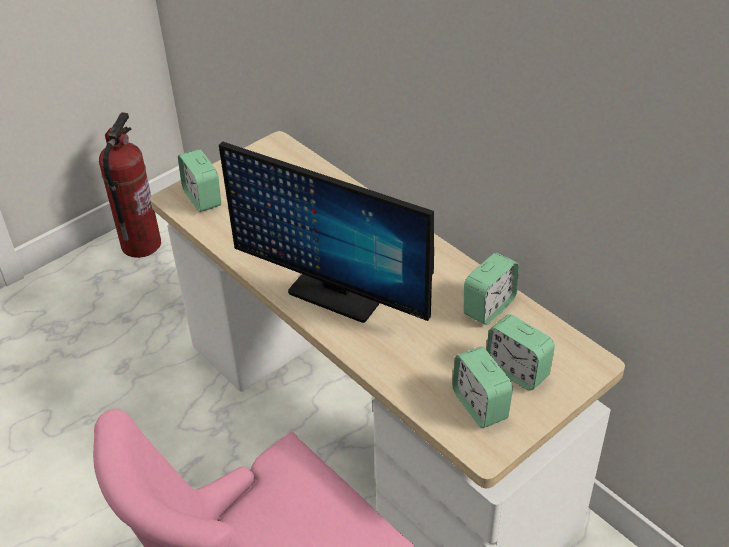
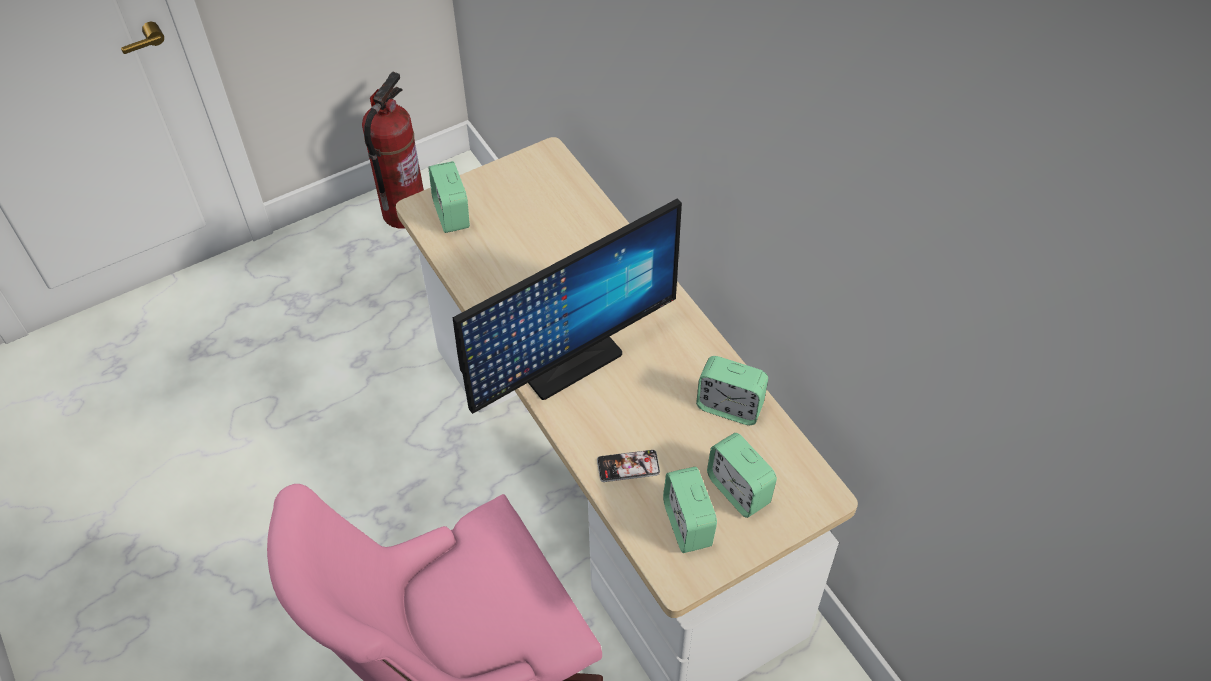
camera: 10 degrees right, 10 degrees up
monitor [219,141,434,323] -> monitor turned 75 degrees counterclockwise [453,198,682,414]
alarm clock [464,253,519,325] -> alarm clock turned 60 degrees clockwise [696,356,768,425]
none -> phone [597,450,660,482]

